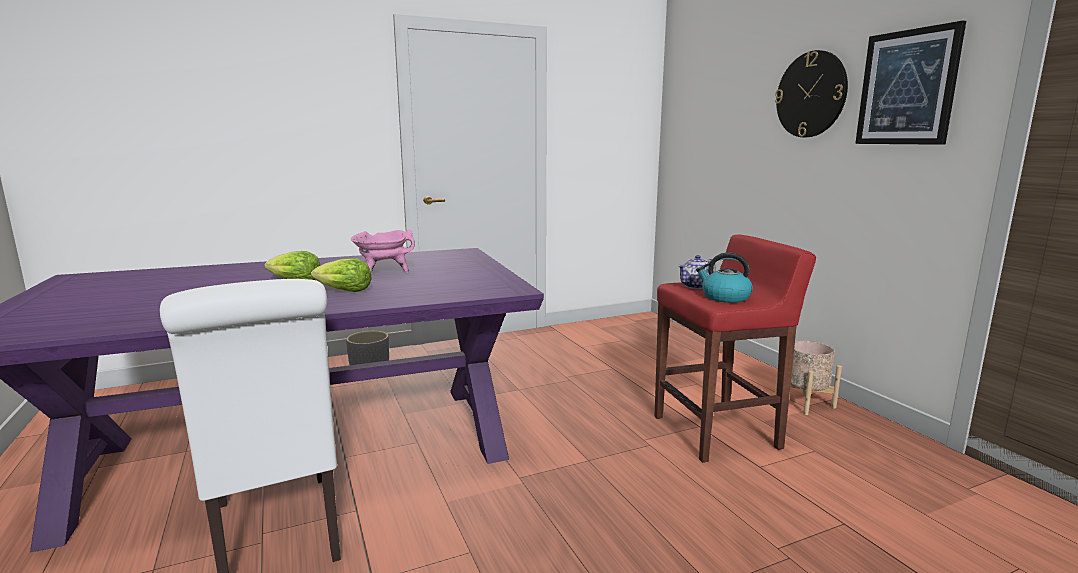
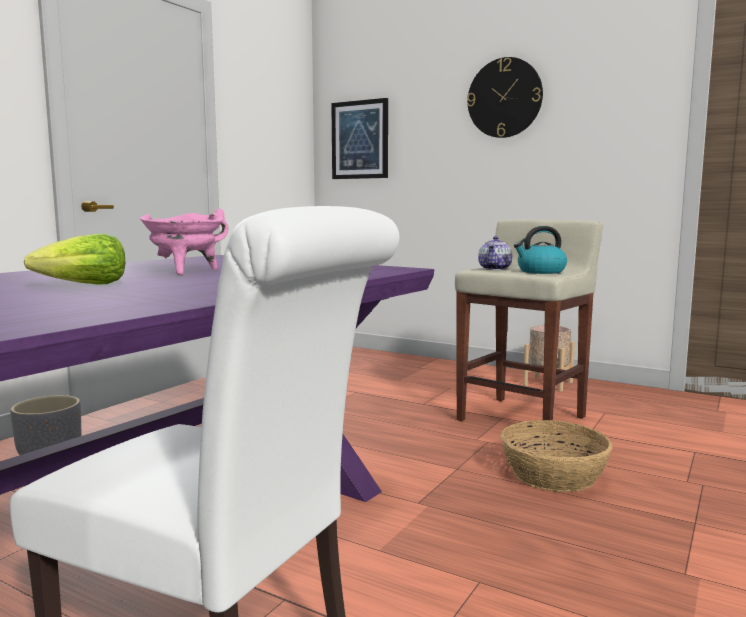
camera: 35 degrees left, 5 degrees down
lettuce [311,258,372,292] -> none
red stool [655,235,816,463] -> beige stool [455,219,603,442]
picture [855,21,966,145] -> picture moved to [331,98,388,179]
none -> basket [501,420,613,492]

